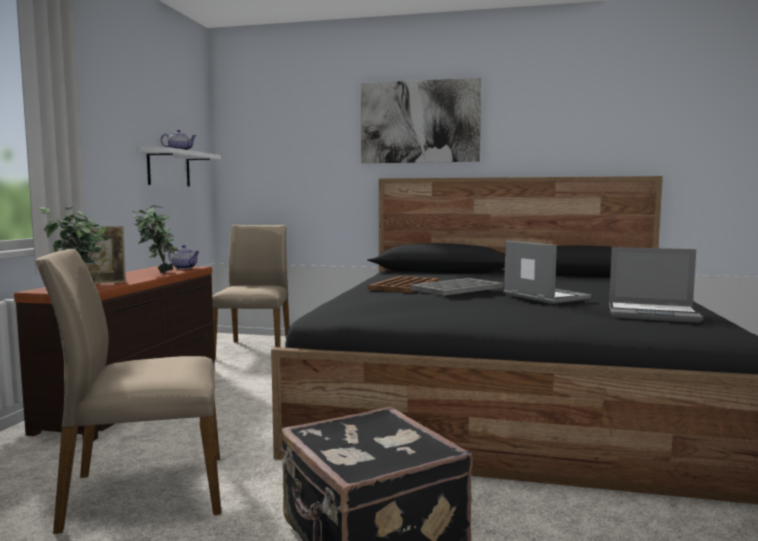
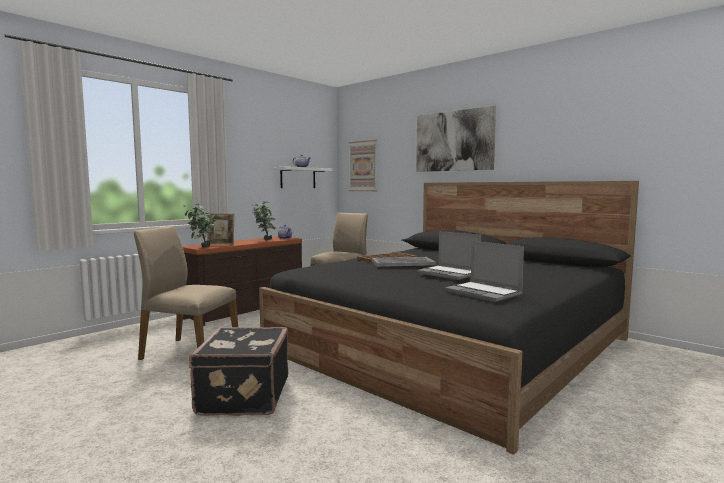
camera: 30 degrees right, 0 degrees up
laptop [504,241,592,304] -> laptop turned 135 degrees clockwise [417,231,481,280]
none -> picture [348,140,377,191]

